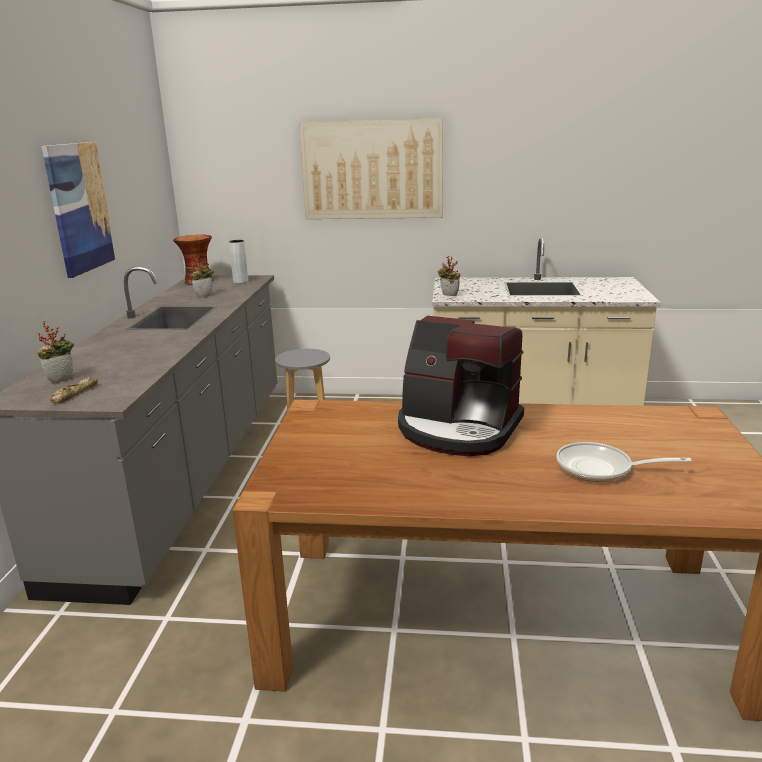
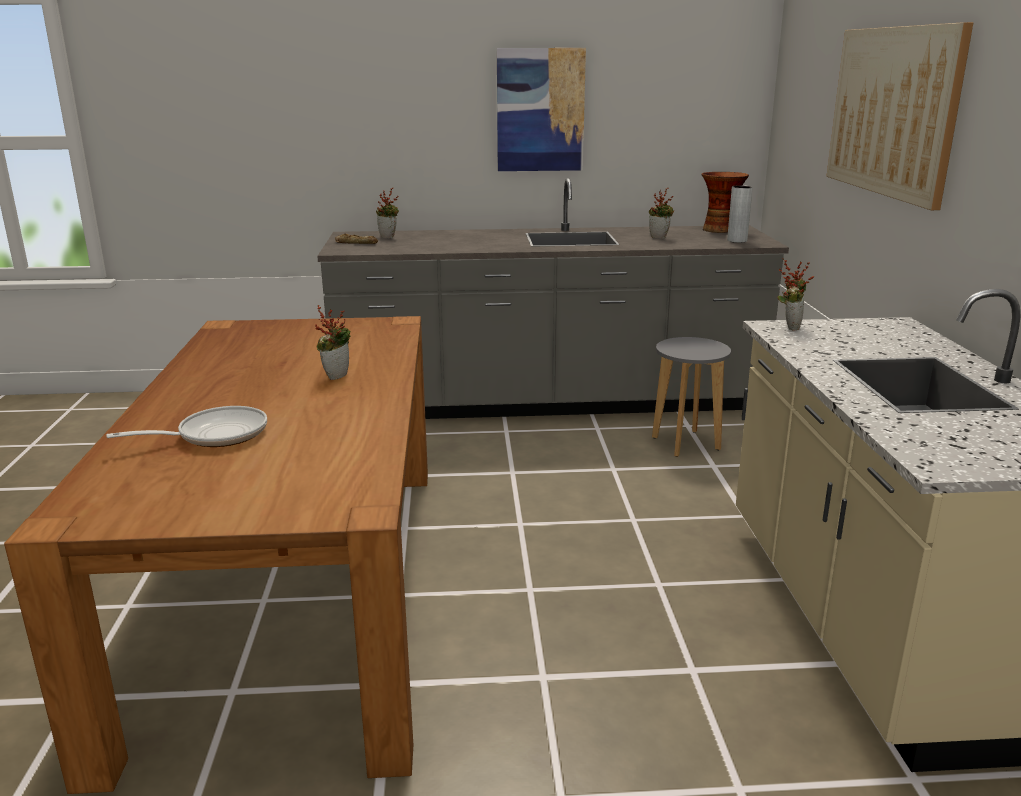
camera: 80 degrees right, 0 degrees up
coffee machine [398,316,524,456] -> potted plant [315,305,351,380]
frying pan [556,442,692,482] -> frying pan turned 60 degrees clockwise [106,406,267,447]

